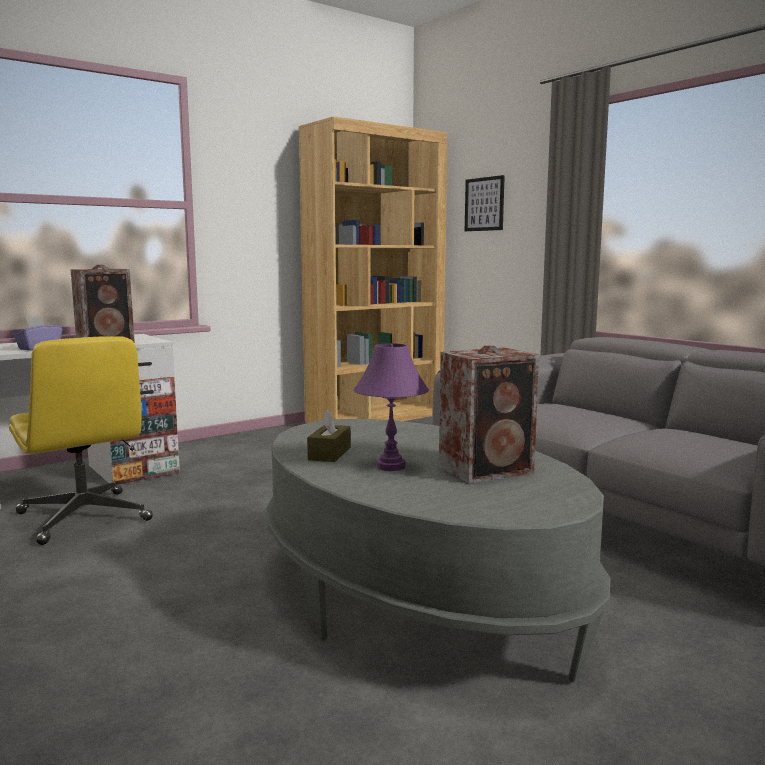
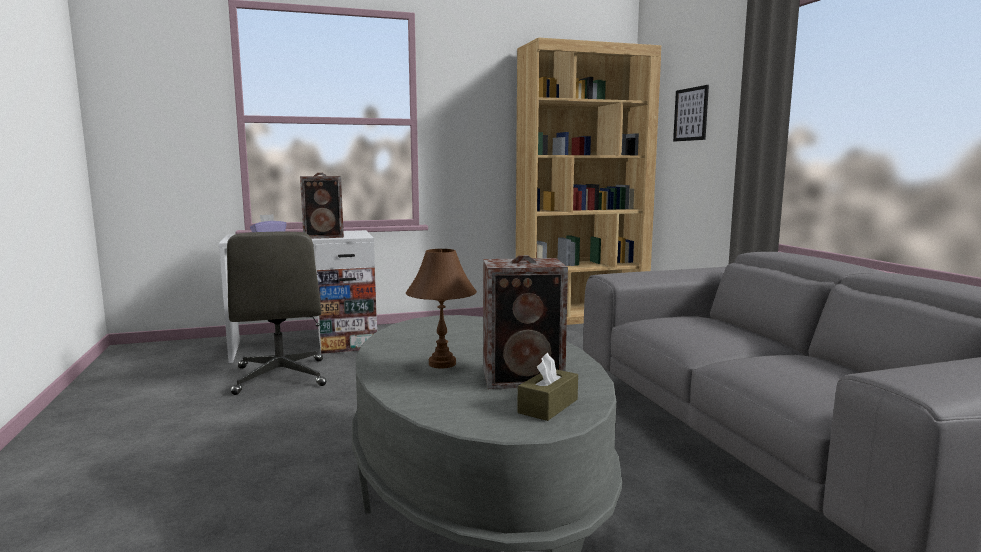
camera: 20 degrees right, 0 degrees up
yellow office chair [9,336,153,545] -> grey office chair [227,232,326,395]
brown tissue box [307,409,351,462] -> brown tissue box moved to [517,353,578,421]
purple table lamp [354,343,429,471] -> brown table lamp [406,249,477,368]

